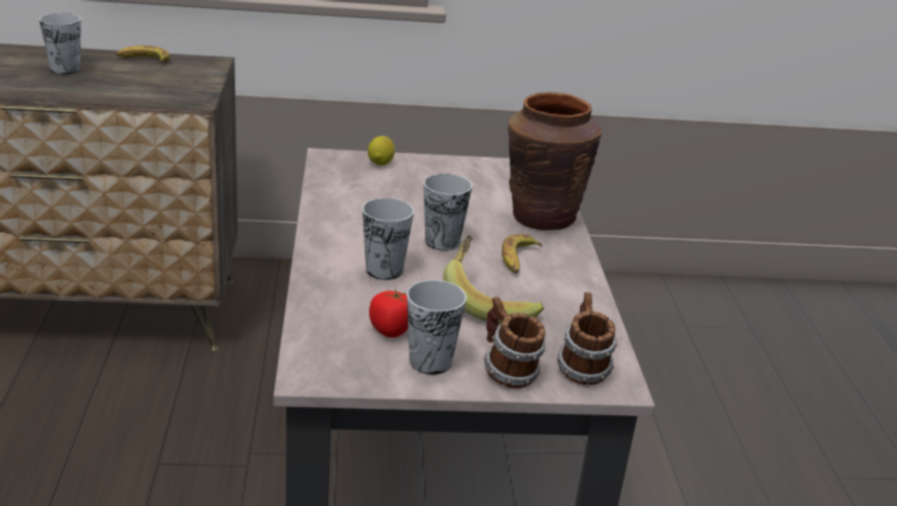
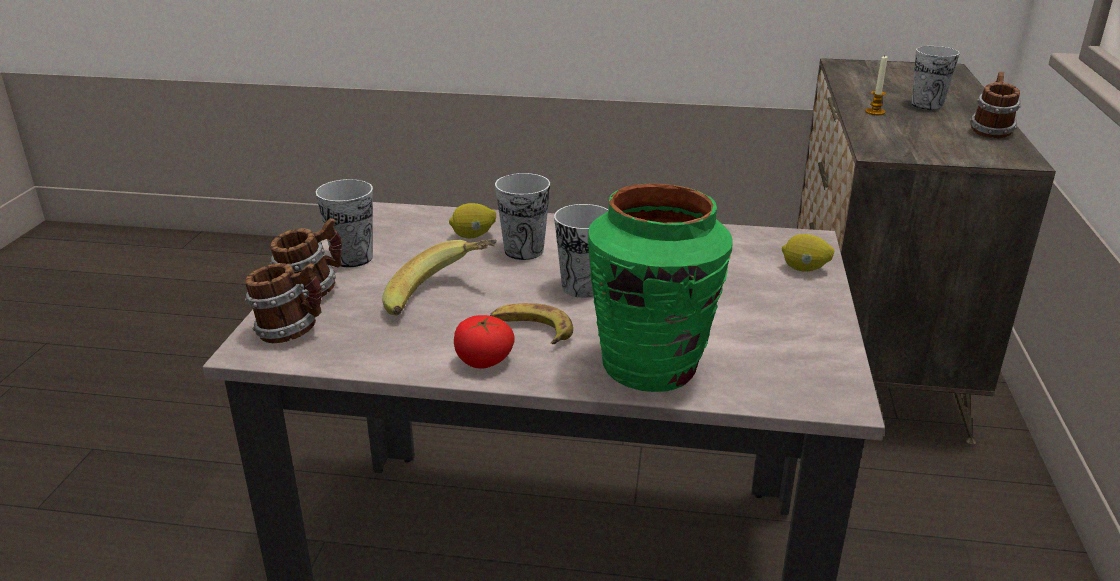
camera: 105 degrees right, 0 degrees up
banana [117,45,170,63] -> mug [970,72,1021,138]
tomato [369,288,408,338] -> tomato moved to [454,315,515,369]
brown vase [507,92,602,230] -> green vase [588,184,733,392]
none -> lemon [449,203,496,238]
none -> candle [865,56,887,115]

